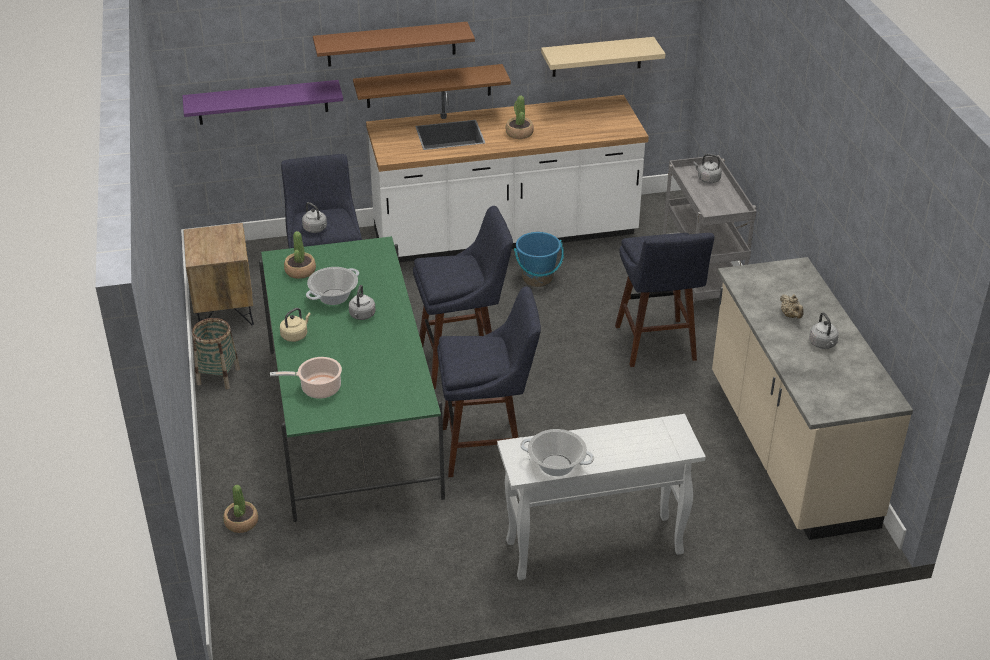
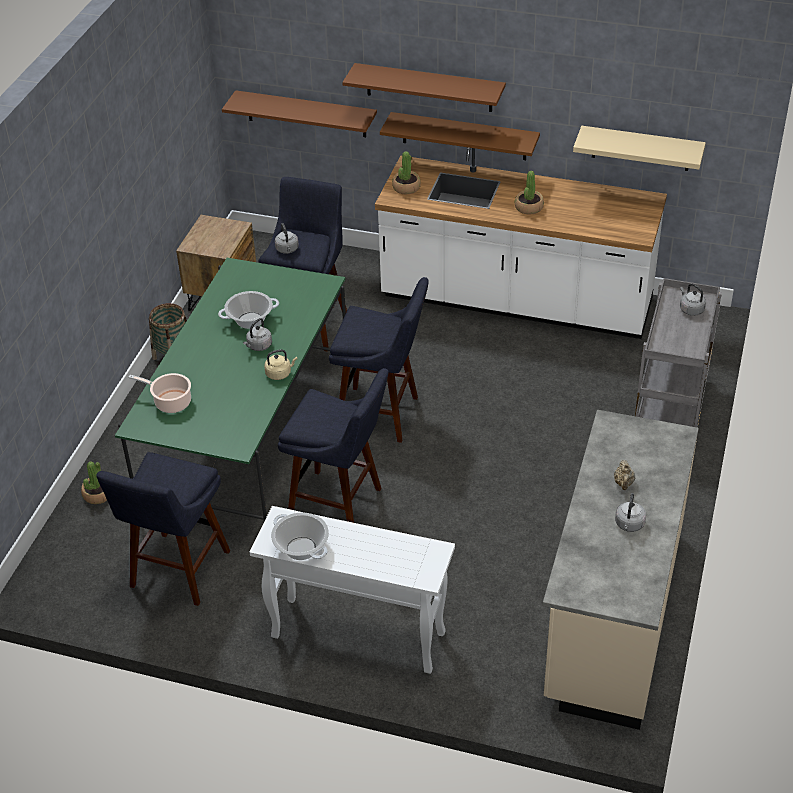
camera: 30 degrees right, 5 degrees up
purple shelf [182,80,343,125] -> brown shelf [222,90,377,137]
beige kettle [280,308,311,342] -> beige kettle moved to [264,349,297,380]
potted plant [284,231,316,279] -> potted plant moved to [392,151,421,194]
blue bucket [514,232,564,287] -> none
blue stool [615,233,715,367] -> blue stool moved to [96,452,230,606]

